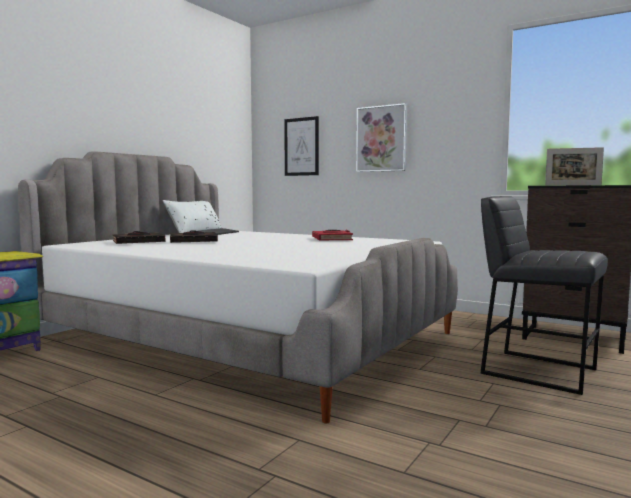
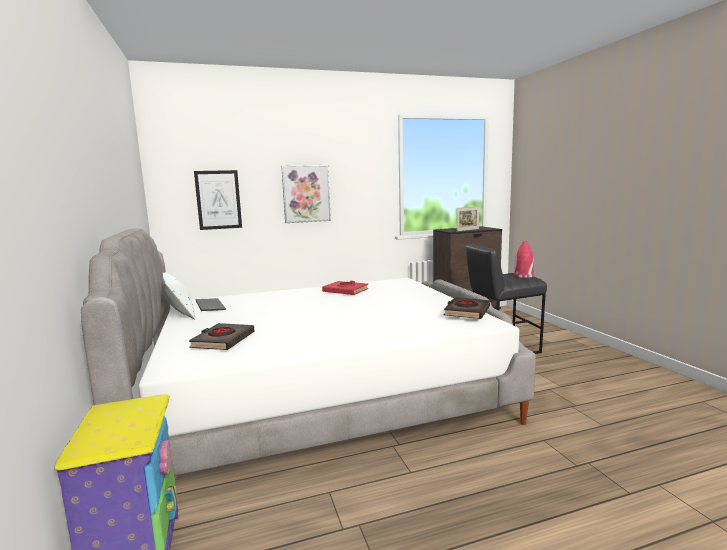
camera: 50 degrees left, 5 degrees up
black book [170,231,218,243] -> black book moved to [444,297,490,319]
none -> red vase [514,242,534,278]

